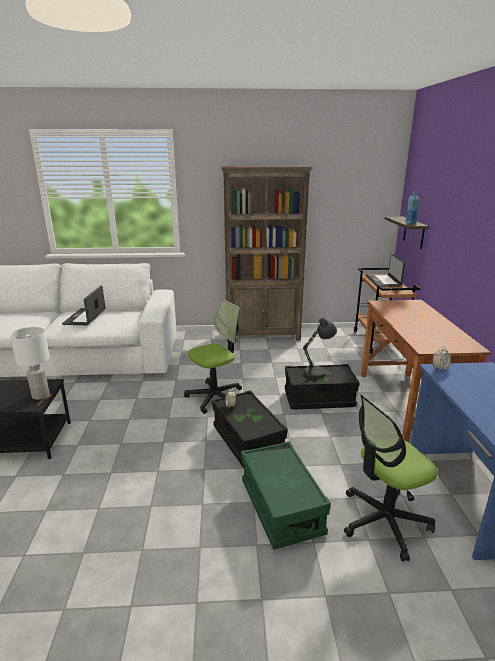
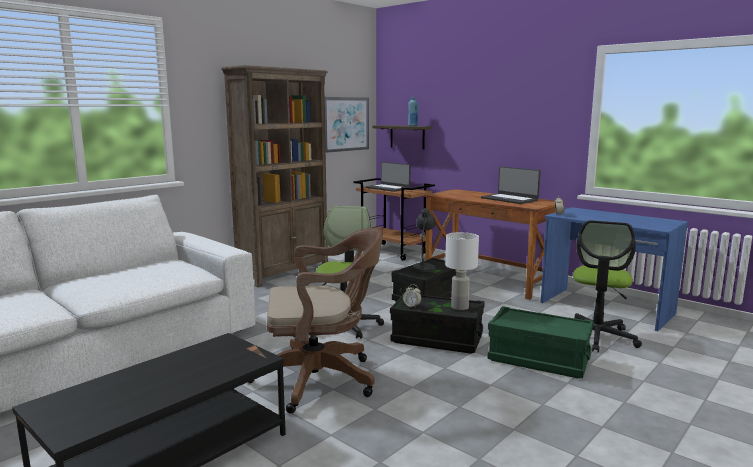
camera: 45 degrees left, 10 degrees down
white table lamp [10,327,50,400] -> white table lamp moved to [445,232,479,310]
laptop [62,286,106,325] -> laptop moved to [481,166,541,204]
none -> brown office chair [248,228,383,413]
none -> picture [324,97,369,153]

